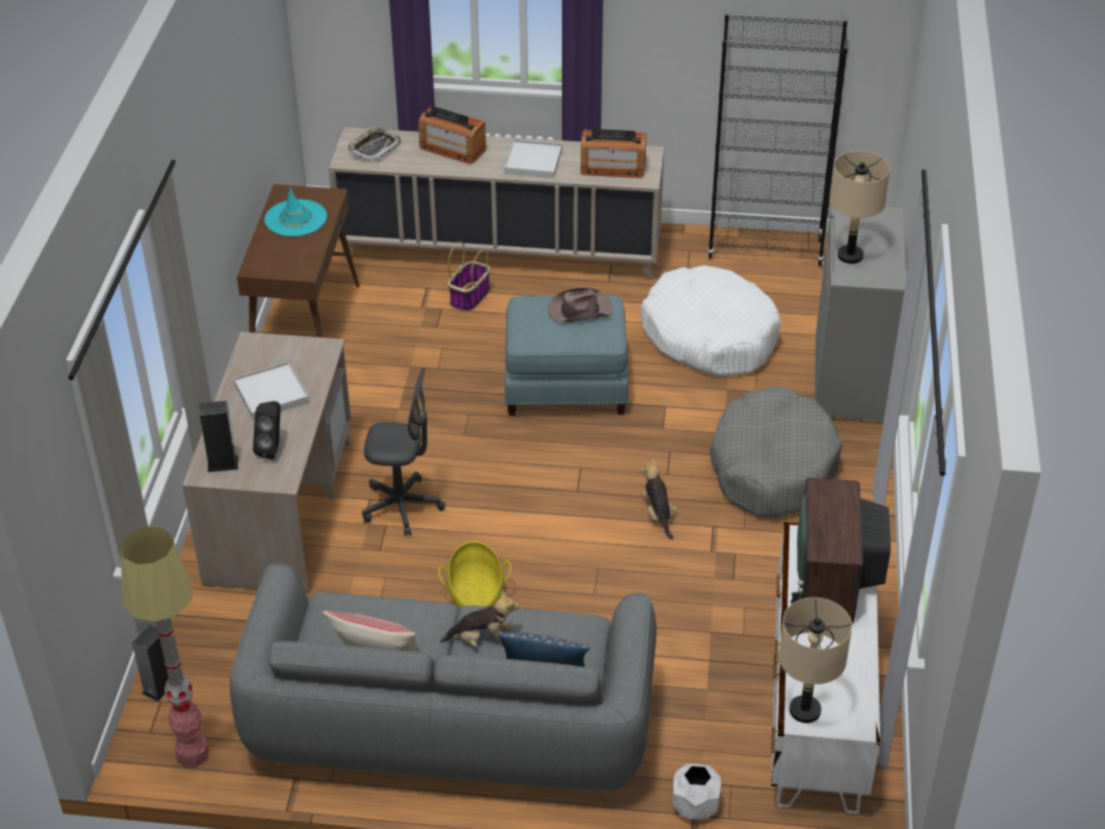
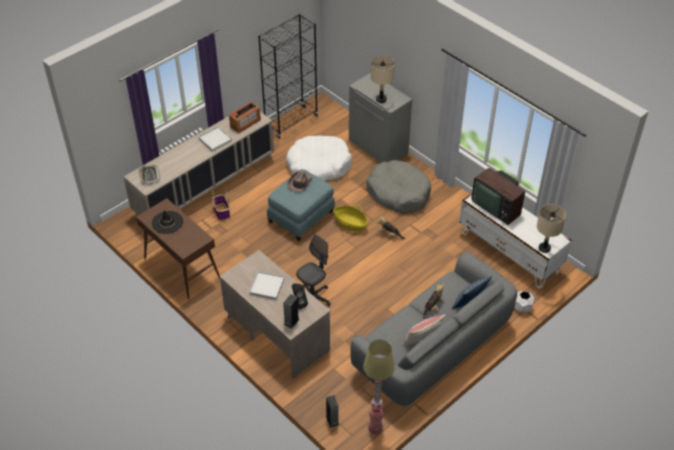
camera: 50 degrees left, 5 degrees up
turquoise hat [265,187,327,237] -> black hat [152,210,183,234]
radio [419,106,486,165] -> none
basket [438,541,511,609] -> basket moved to [334,204,368,231]

